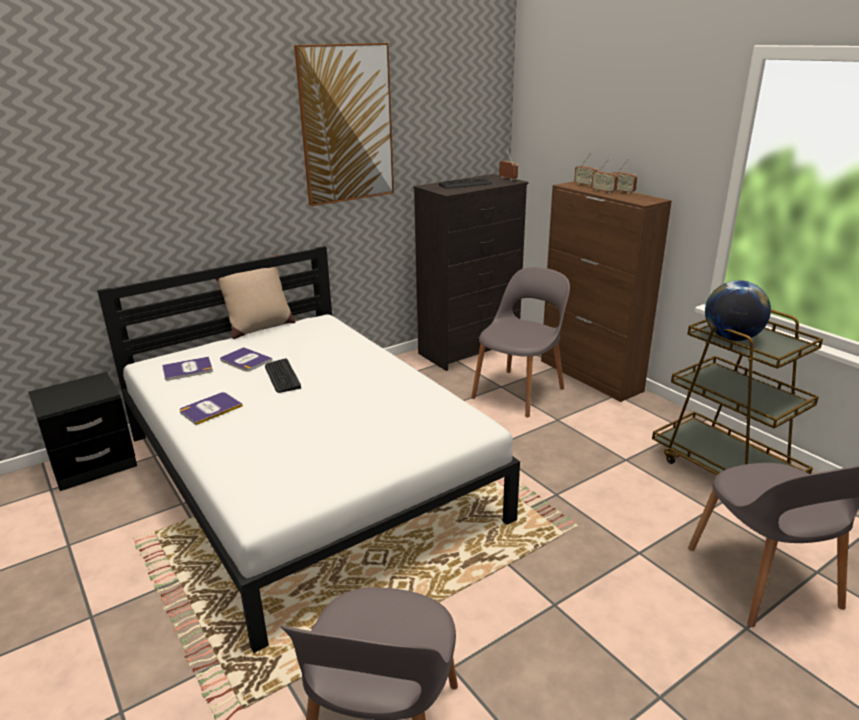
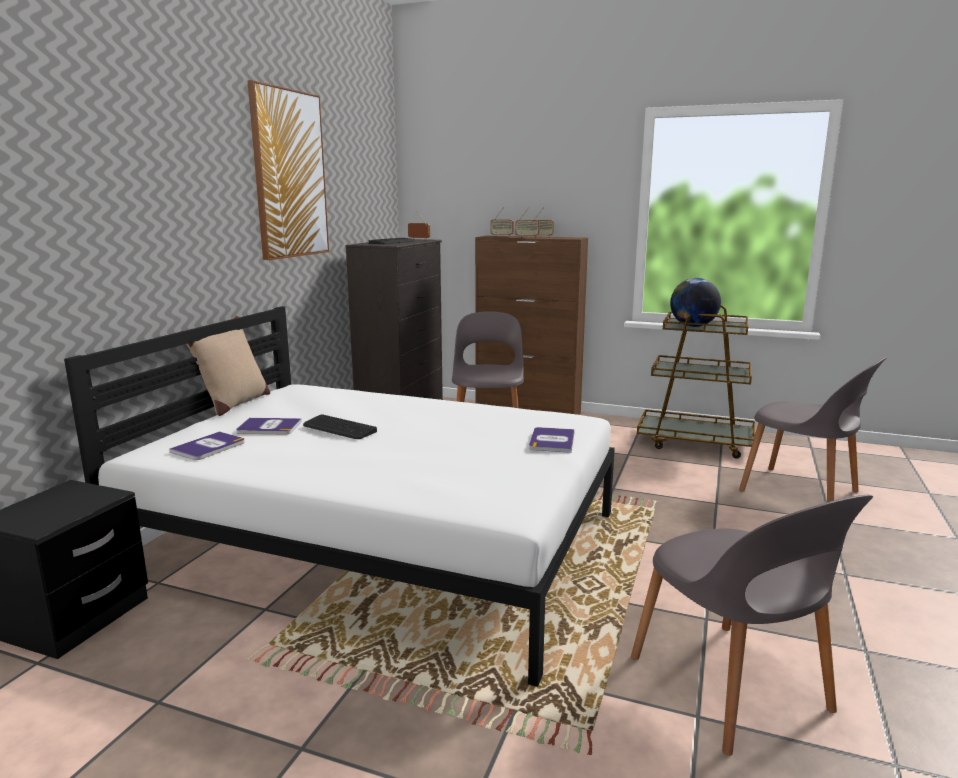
camera: 35 degrees left, 10 degrees down
book [179,392,243,425] -> book moved to [529,427,575,453]

